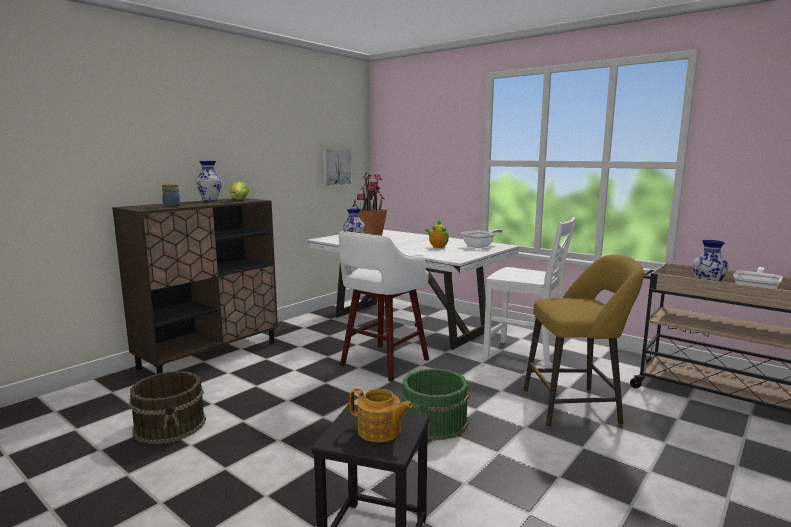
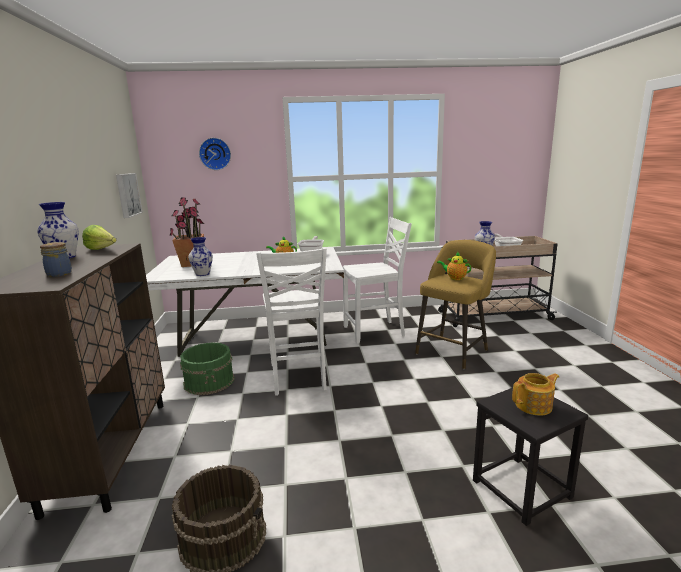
camera: 45 degrees left, 5 degrees up
white stool [339,231,429,382] -> white chair [256,248,327,395]
green bucket [401,368,469,441] -> green bucket moved to [180,342,235,395]
none -> wall clock [199,138,231,170]
none -> teapot [437,252,471,280]

